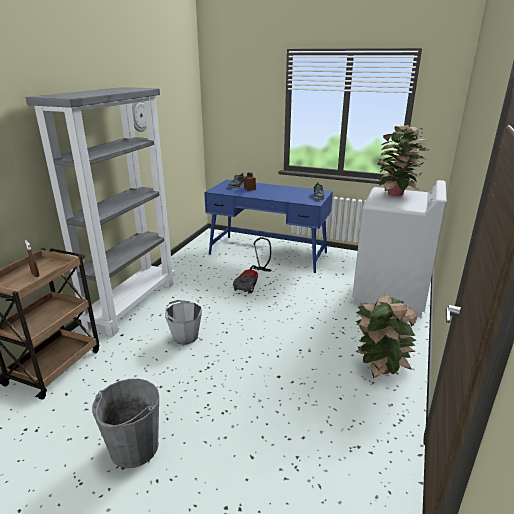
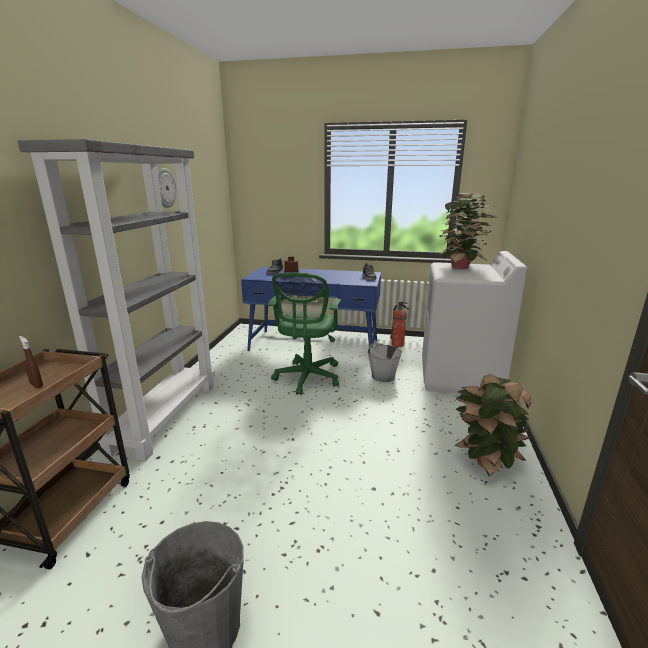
camera: 10 degrees left, 5 degrees down
grey bucket [165,300,202,345] -> grey bucket moved to [368,343,402,382]
vacuum cleaner [233,237,271,294] -> green office chair [268,272,341,395]
none -> fire extinguisher [390,302,409,347]

